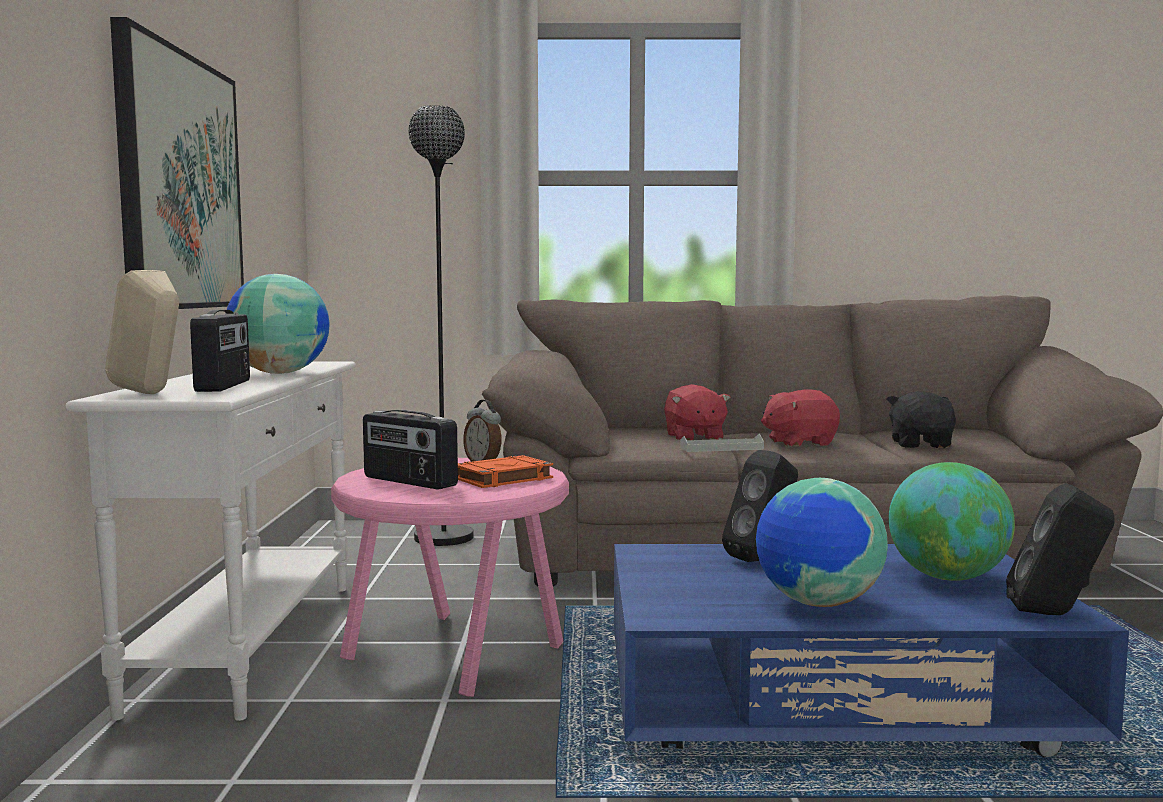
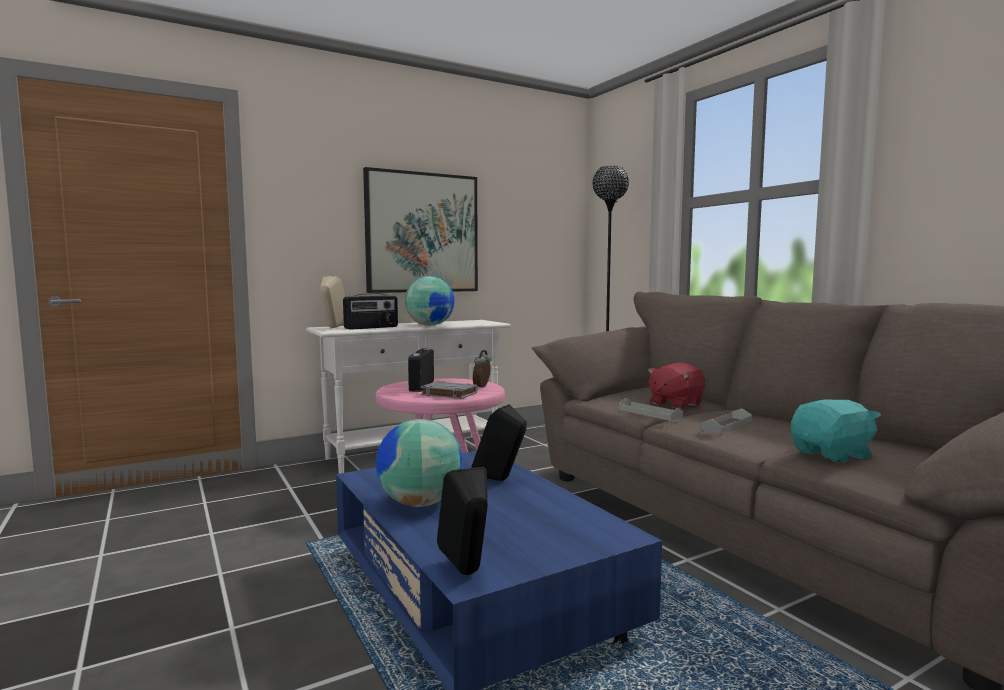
camera: 60 degrees right, 0 degrees up
orange book [458,455,553,488] -> grey book [420,381,478,399]
red plush toy [761,390,840,447] -> grey tray [701,408,752,433]
black plush toy [887,391,956,448] -> turquoise plush toy [791,400,881,463]
globe [889,462,1015,581] -> none

